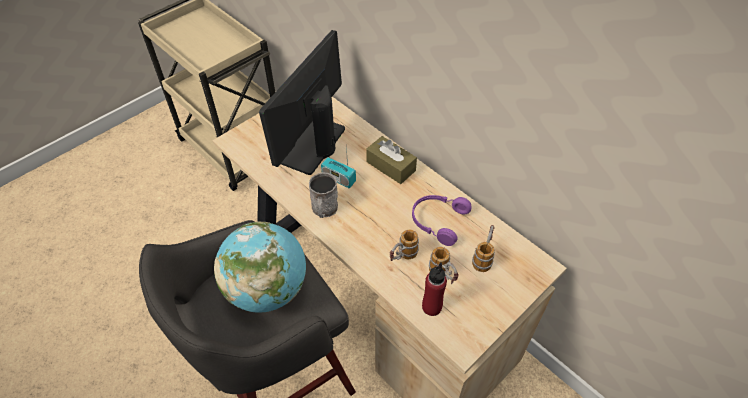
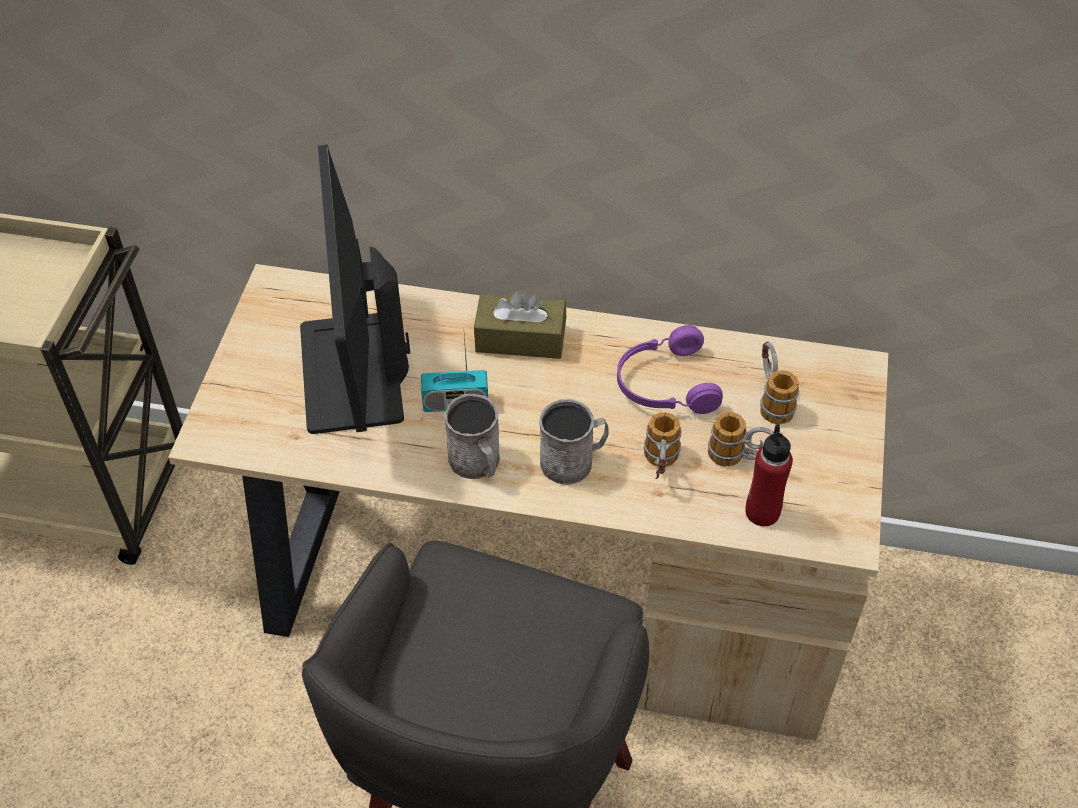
camera: 35 degrees left, 0 degrees up
globe [214,221,306,313] -> none
none -> grey mug [539,399,609,485]

